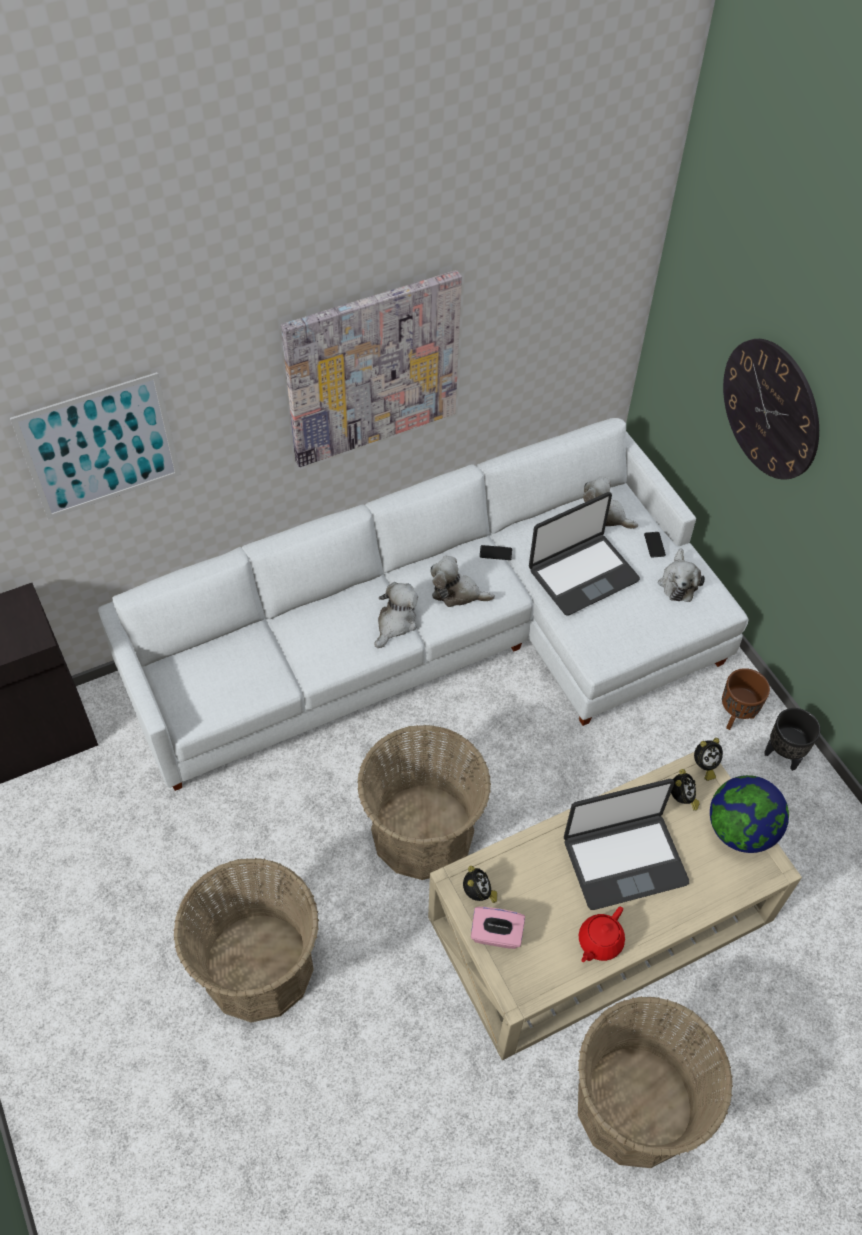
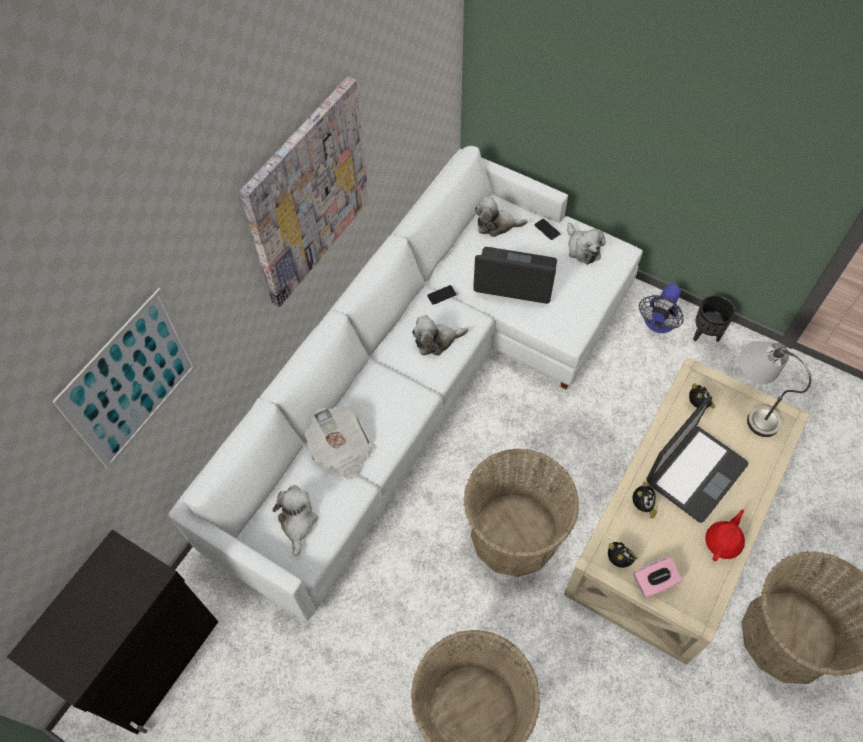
camera: 30 degrees left, 5 degrees up
plush toy [375,582,418,648] -> plush toy moved to [273,485,318,556]
laptop [529,492,640,616] -> laptop turned 105 degrees counterclockwise [473,247,557,304]
red teapot [579,906,625,962] -> red teapot turned 150 degrees counterclockwise [705,509,745,561]
alarm clock [694,738,723,781] -> alarm clock moved to [633,482,657,518]
globe [710,775,789,853] -> grey table lamp [739,341,811,437]
brown planter [722,668,770,730] -> fan [639,284,684,333]
wall clock [723,339,819,480] -> none
none -> newspaper [305,406,373,479]

